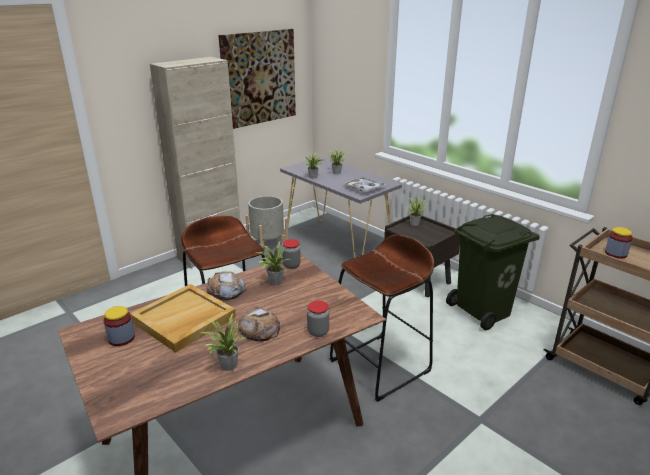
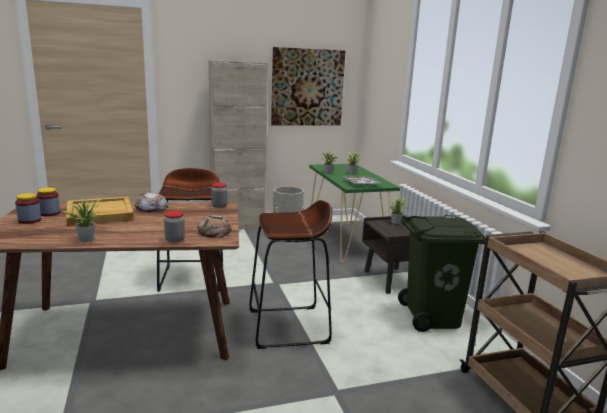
camera: 25 degrees right, 10 degrees down
bread [238,306,280,342] -> bread moved to [196,215,232,238]
potted plant [255,241,290,285] -> none
grey console table [280,157,402,258] -> green console table [309,164,400,262]
jar [605,227,633,259] -> jar moved to [15,193,41,224]

